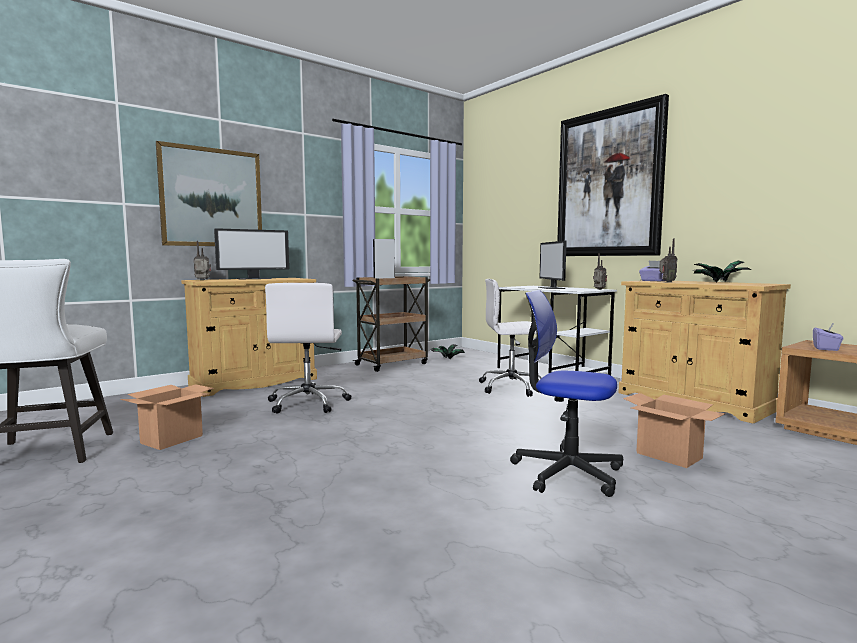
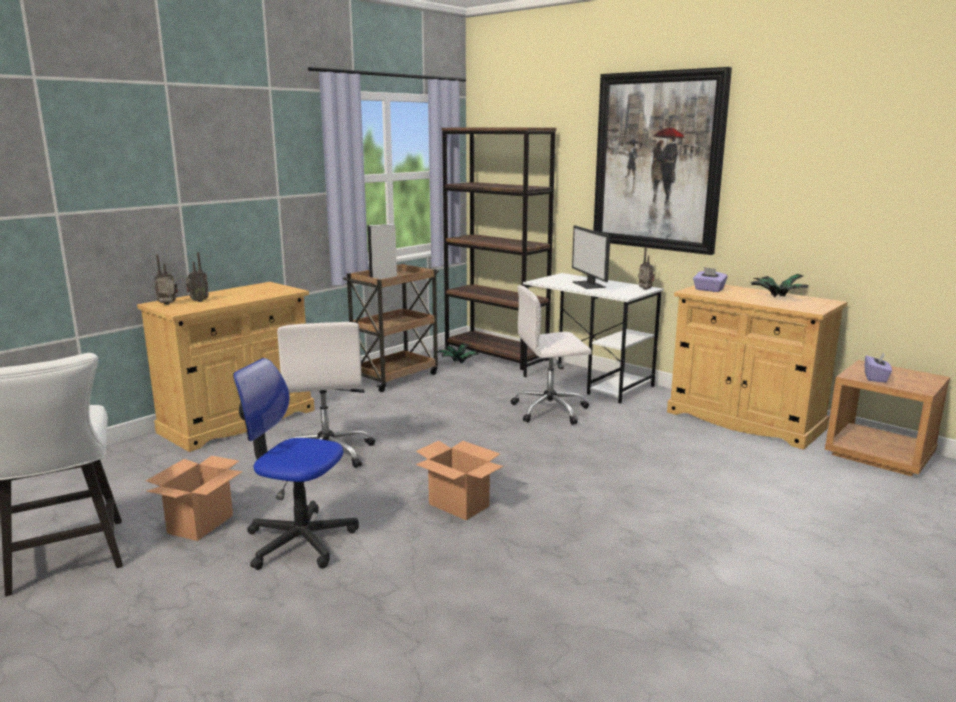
camera: 10 degrees left, 10 degrees up
picture [156,141,262,246] -> none
monitor [214,228,289,279] -> none
office chair [510,290,623,497] -> office chair moved to [233,358,359,570]
cardboard box [623,393,726,468] -> cardboard box moved to [416,441,503,520]
radio [659,239,677,282] -> radio moved to [186,252,209,302]
none -> brown bookcase [442,127,556,370]

